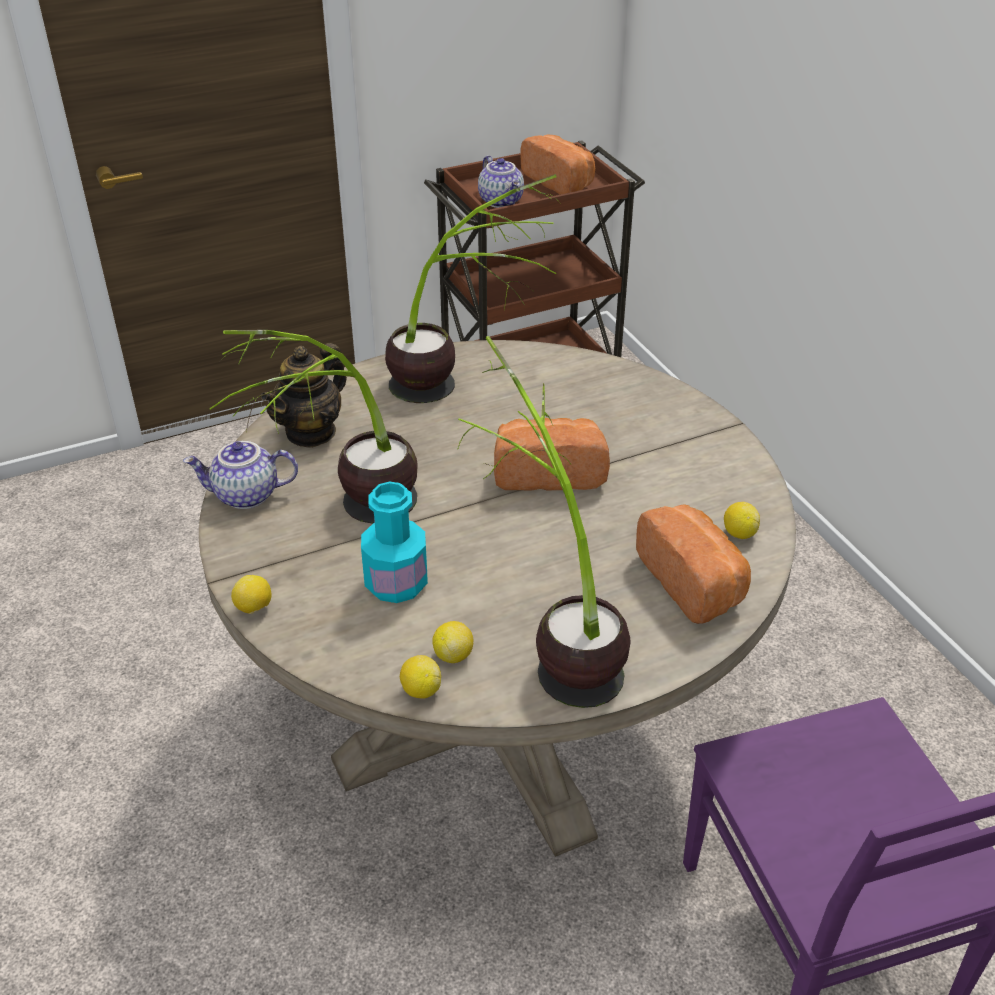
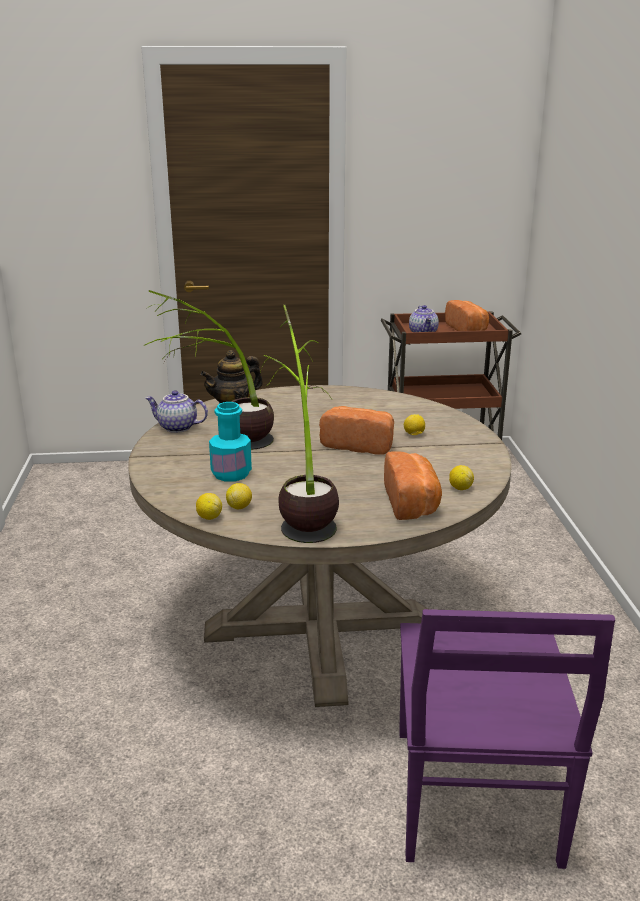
camera: 20 degrees right, 15 degrees down
lemon [231,575,272,614] -> lemon moved to [404,414,425,435]
potted plant [385,174,561,403] -> none

